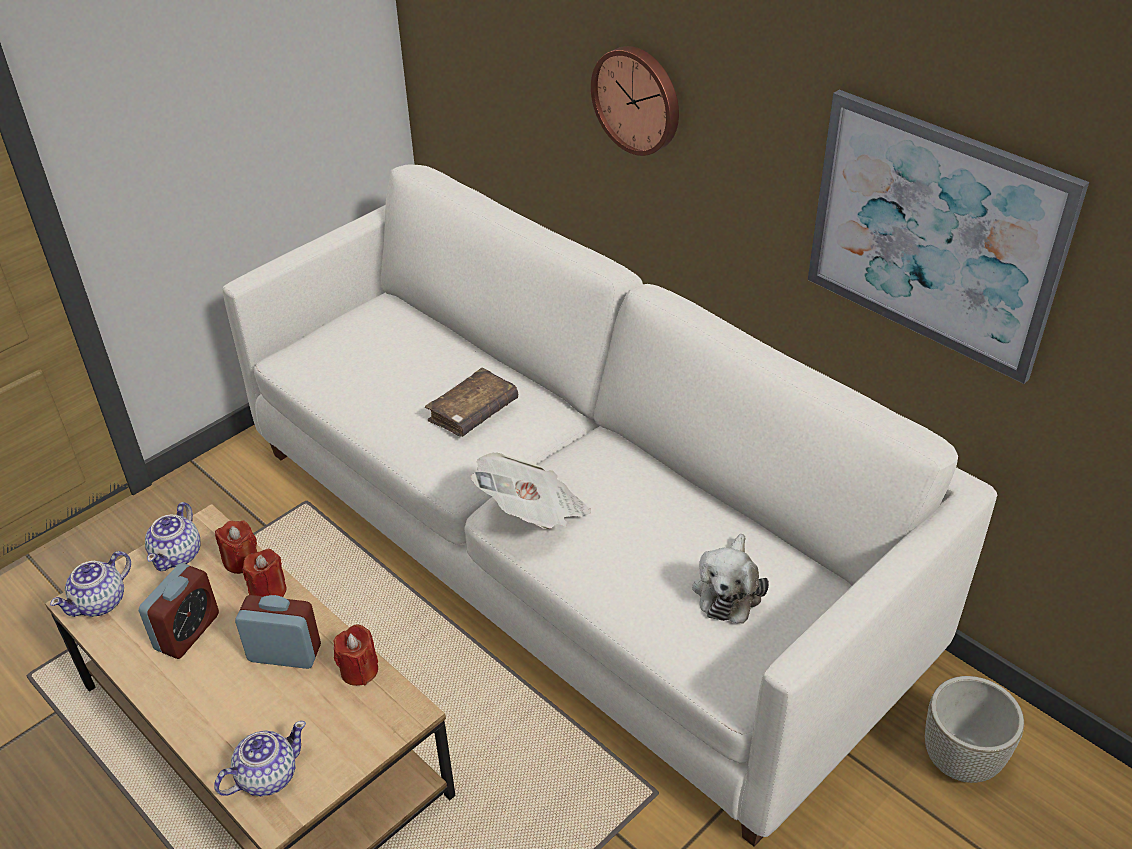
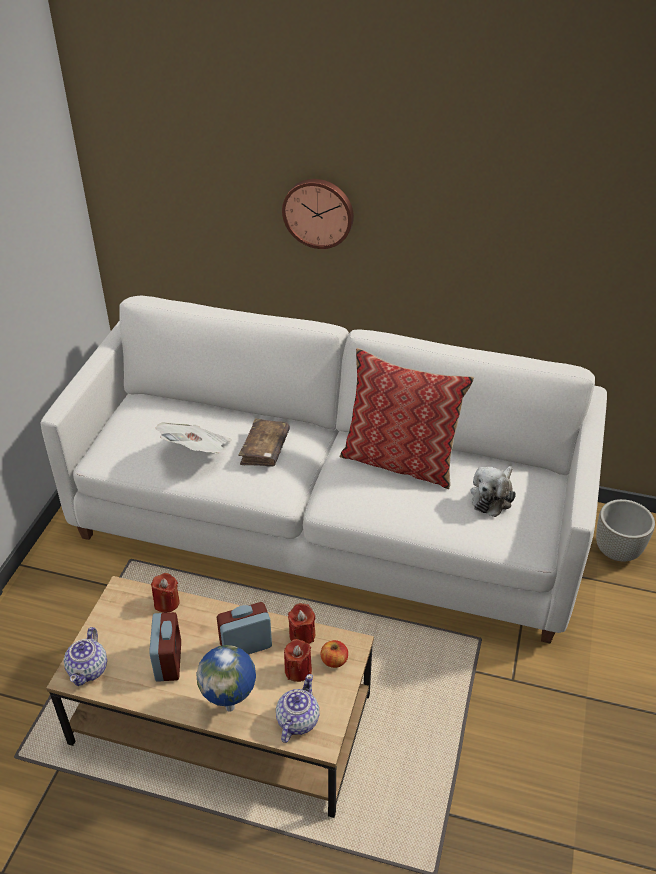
camera: 30 degrees left, 0 degrees up
teapot [145,502,201,571] -> none
red candle [242,549,287,597] -> red candle moved to [284,639,312,682]
newspaper [470,452,591,529] -> newspaper moved to [155,422,232,454]
plush toy [692,534,769,624] -> plush toy turned 45 degrees clockwise [470,466,516,517]
picture [808,90,1089,384] -> none
none -> globe [196,645,256,712]
none -> apple [321,640,348,668]
none -> pillow [339,348,474,489]

